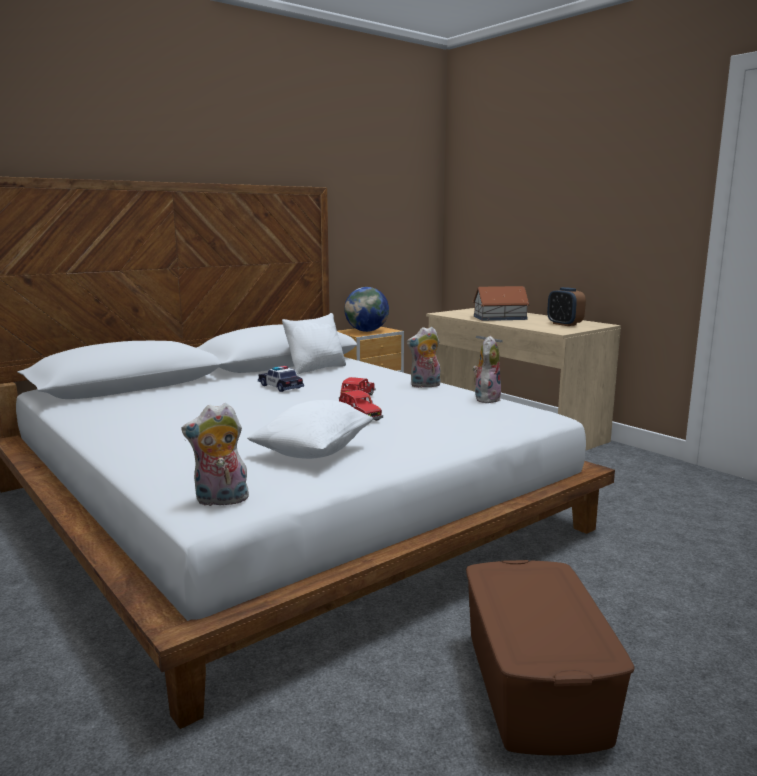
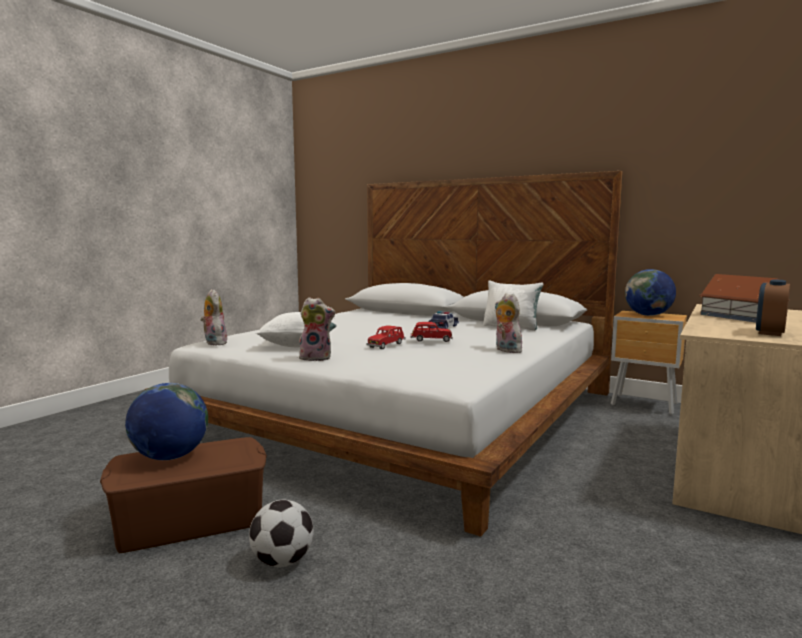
camera: 70 degrees right, 5 degrees down
plush toy [473,336,501,403] -> plush toy moved to [299,297,335,361]
none -> globe [125,383,208,460]
none -> football [249,500,314,567]

